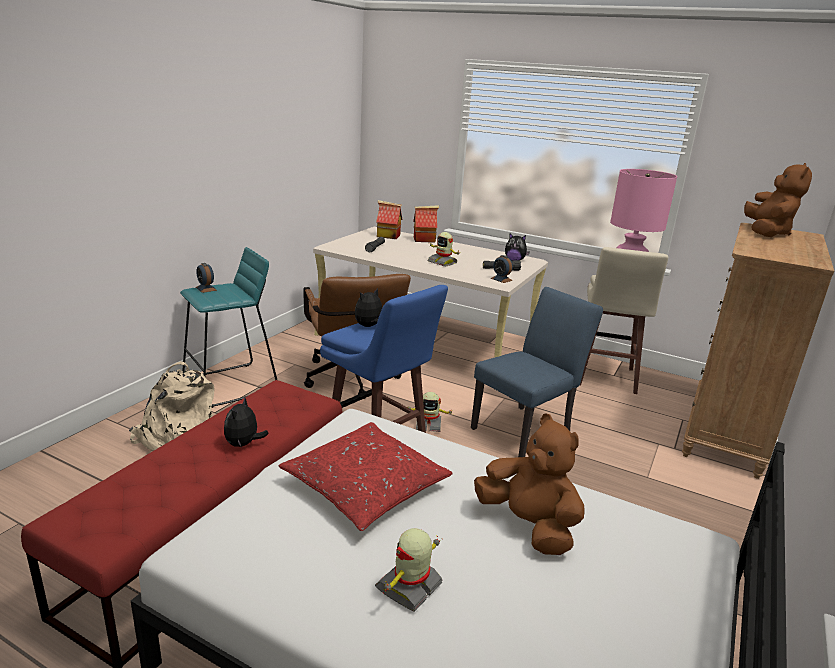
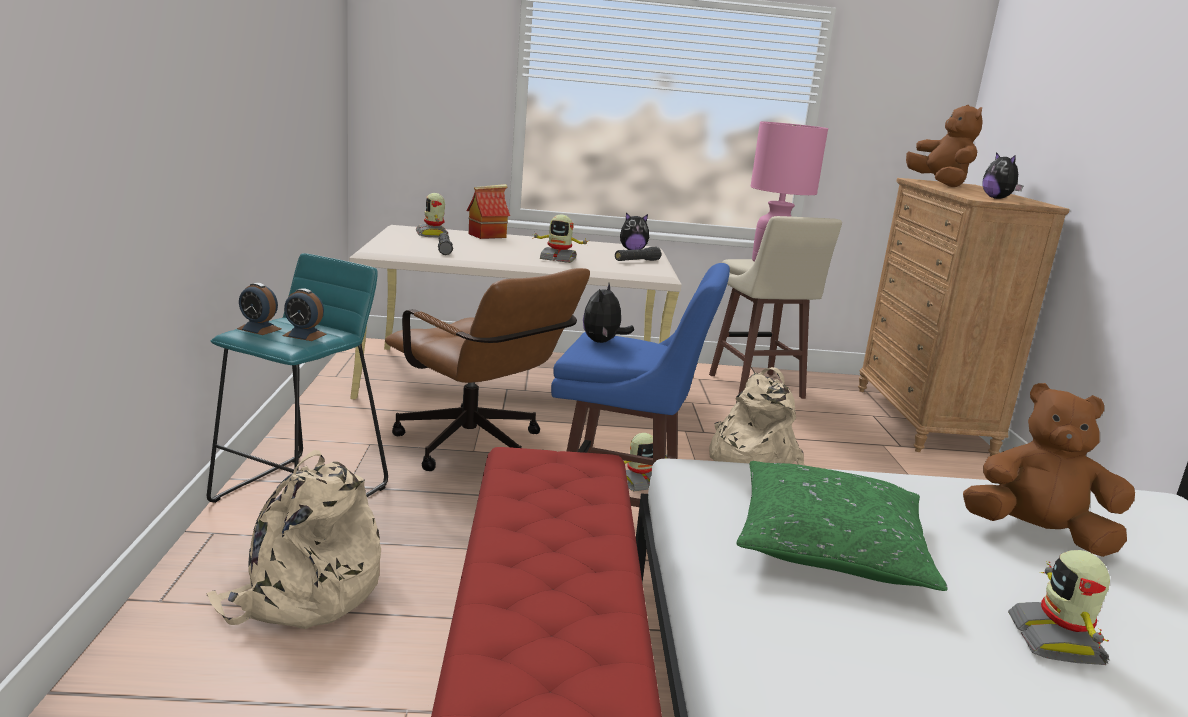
camera: 30 degrees left, 5 degrees down
plush toy [224,397,269,447] -> plush toy moved to [982,152,1023,199]
red pillow [279,422,453,531] -> green pillow [736,461,948,591]
toy house [376,200,402,239] -> toy robot [416,193,448,238]
blue chair [471,287,603,457] -> beige backpack [709,367,804,465]
alarm clock [490,255,513,283] -> alarm clock moved to [282,288,327,341]

